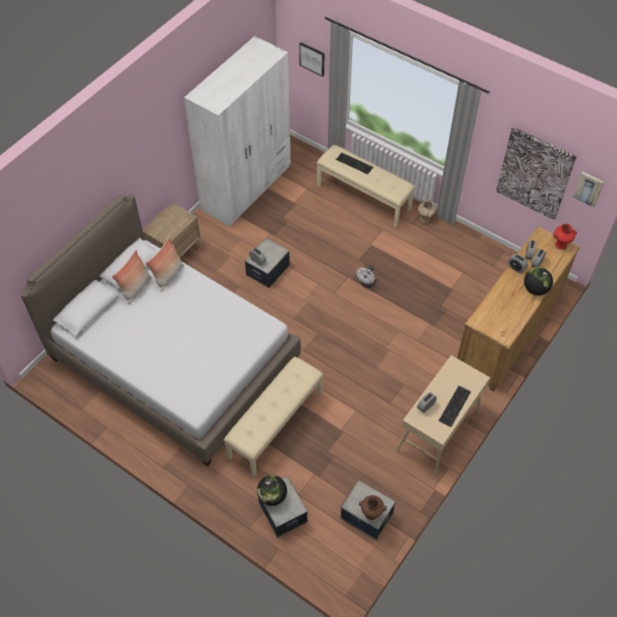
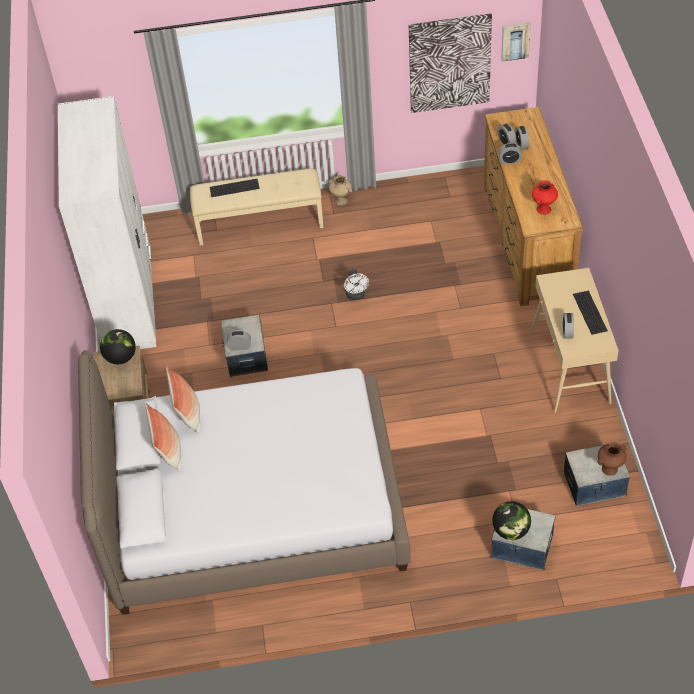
camera: 40 degrees left, 5 degrees down
beige bench [224,357,323,477] -> none
picture [299,43,324,77] -> none
globe [524,267,553,295] -> globe moved to [100,329,136,364]
red vase [553,224,577,250] -> red vase moved to [532,180,558,215]

